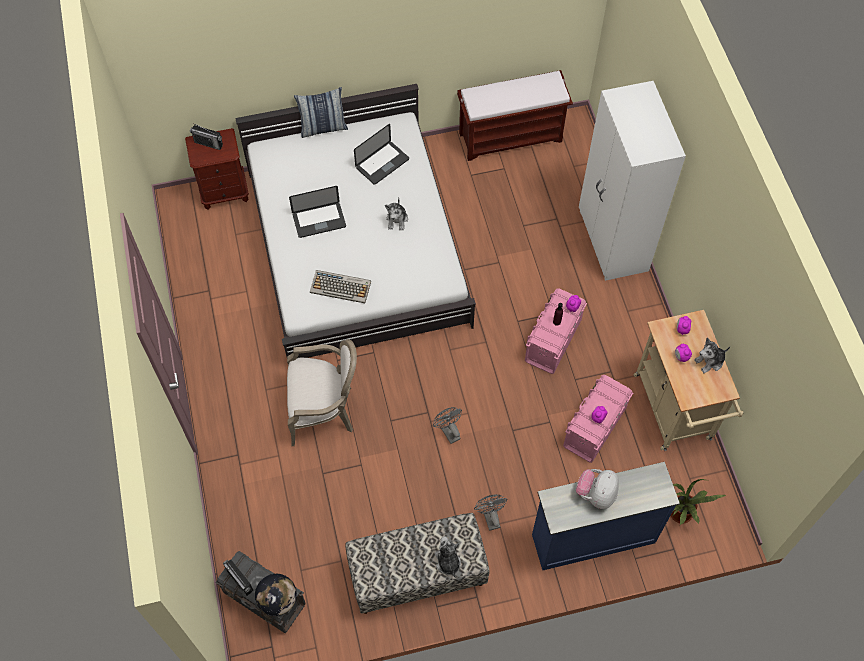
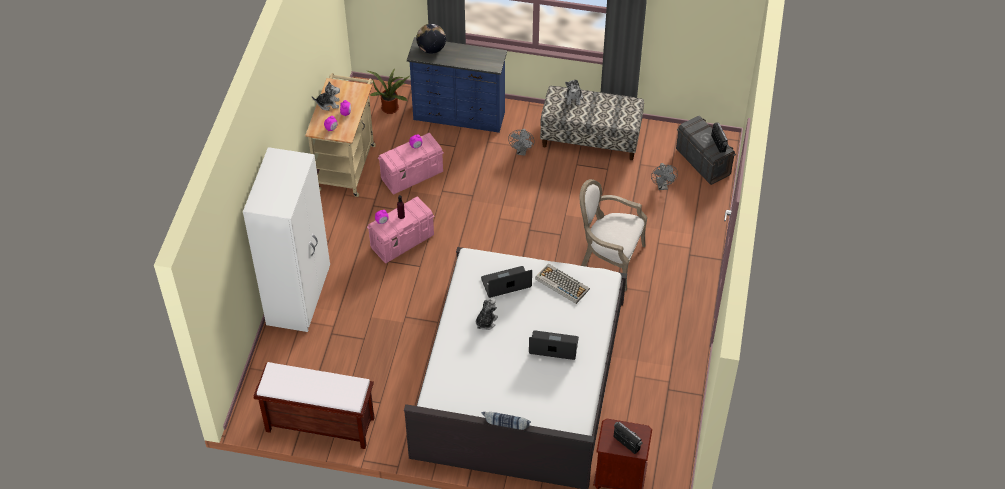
camera: 155 degrees left, 10 degrees down
globe [255,574,297,616] -> globe moved to [416,24,446,54]
laptop [354,124,409,185] -> laptop moved to [481,266,532,298]
grey fan [433,407,462,444] -> grey fan moved to [651,163,678,190]
plush toy [576,469,619,509] -> none

